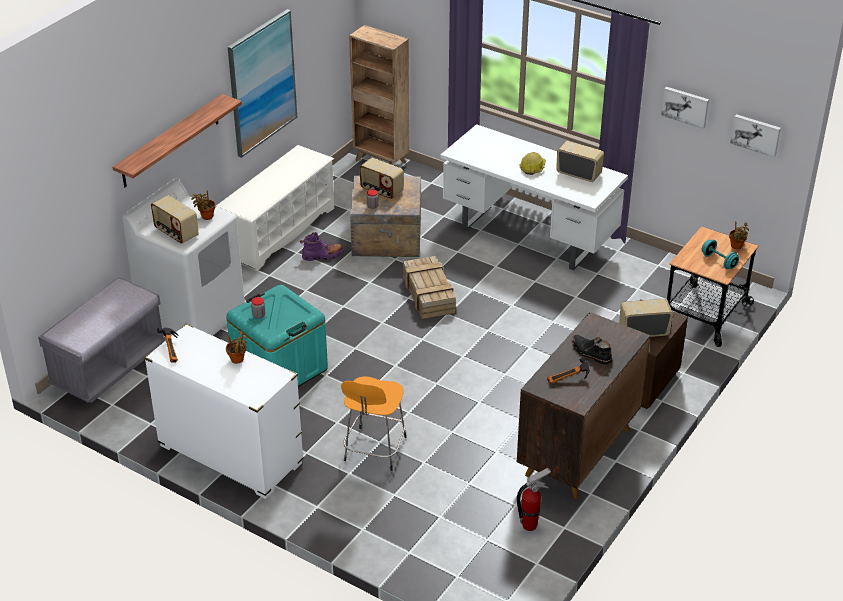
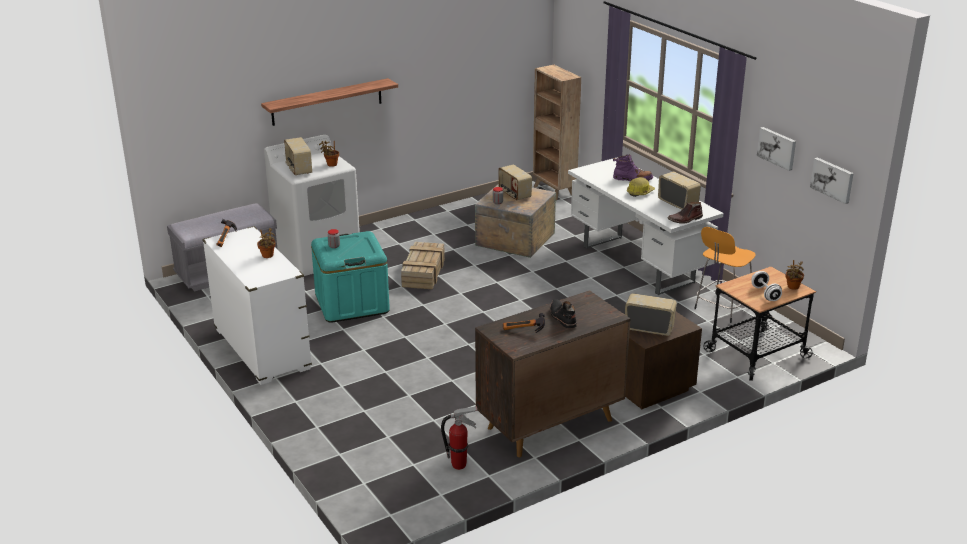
camera: 25 degrees right, 10 degrees down
white shoe rack [215,145,334,271] -> none
picture [228,9,297,158] -> none
purple boot [300,232,344,261] -> purple boot moved to [613,154,653,181]
orange stool [341,376,407,471] -> orange stool moved to [694,227,756,323]
crate [403,256,456,319] -> crate moved to [401,242,445,289]
turquoise dumbbell [702,240,739,269] -> white dumbbell [752,271,782,301]
none -> brown boot [668,202,703,224]

